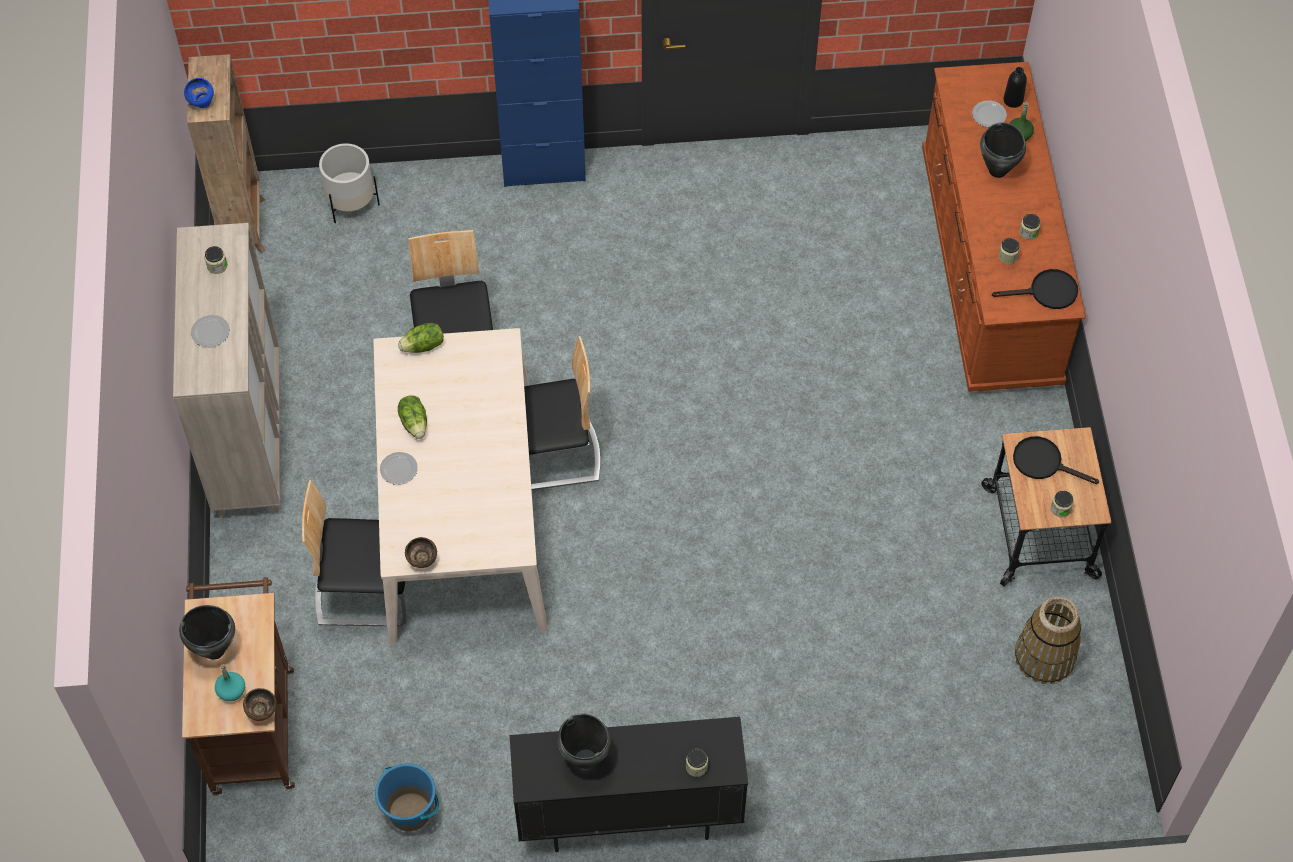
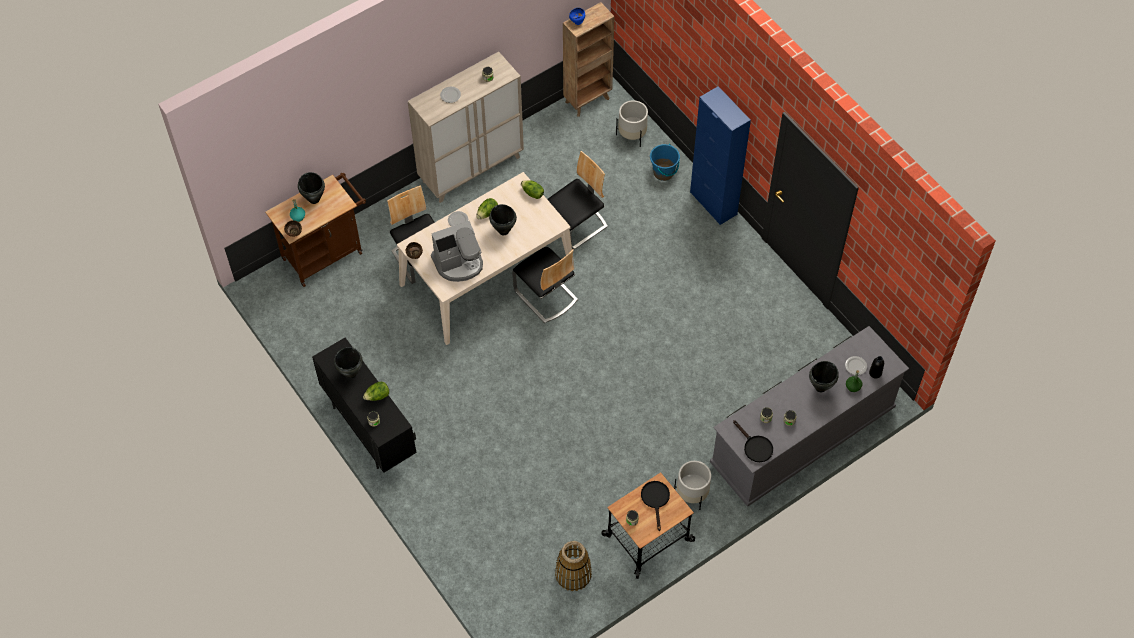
camera: 60 degrees right, 0 degrees up
blue bucket [375,763,439,831] -> blue bucket moved to [650,144,680,181]
brown dresser [922,62,1086,392] -> grey dresser [710,326,909,507]
none -> lettuce [363,382,389,401]
none -> coffee machine [431,221,483,282]
none -> black cooking pot [489,204,517,235]
none -> white planter [674,461,711,510]

